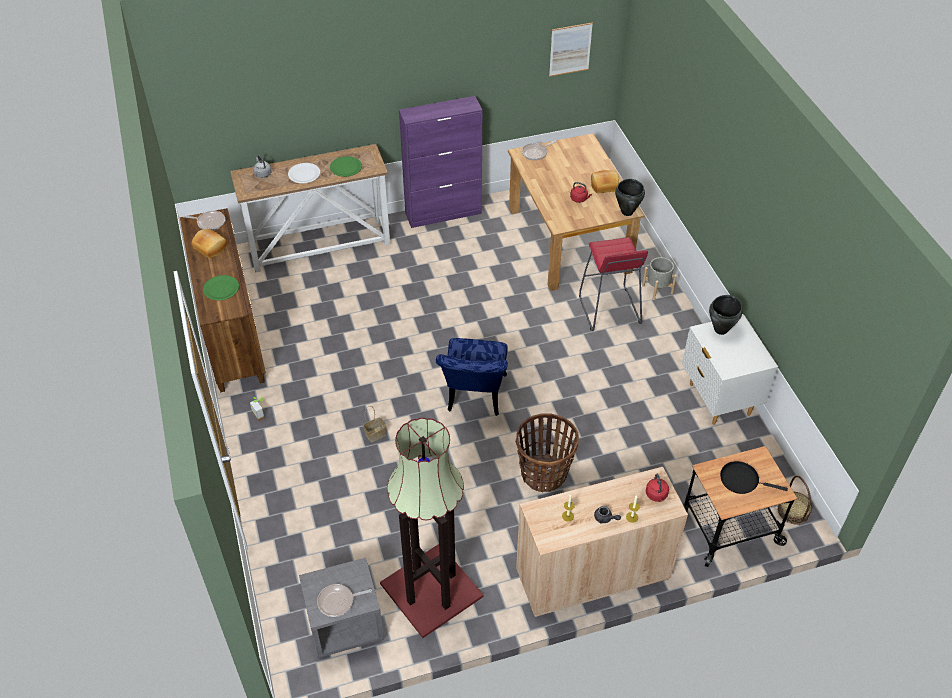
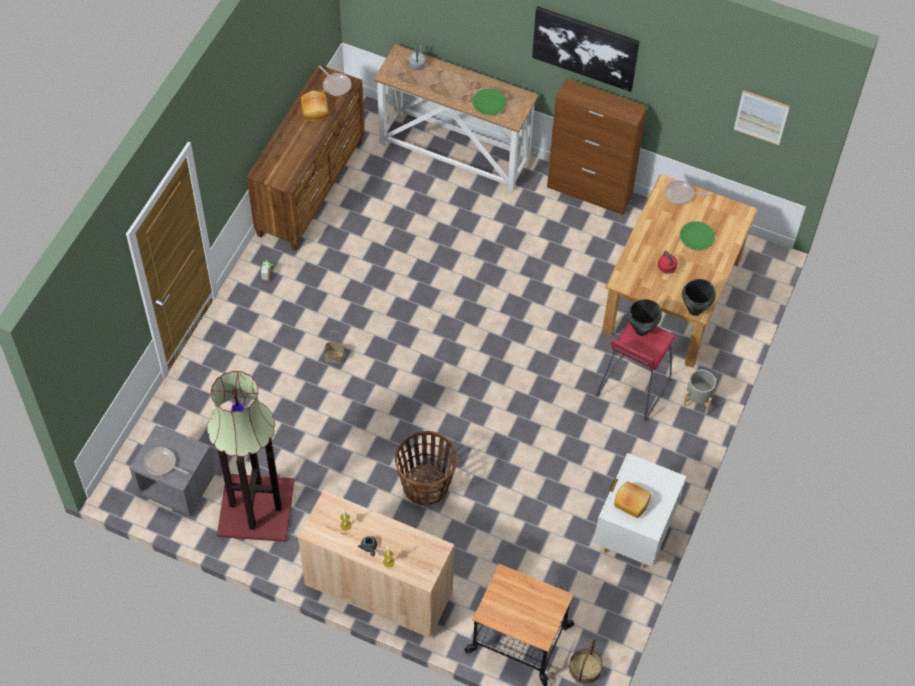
camera: 40 degrees right, 10 degrees up
green plate [203,275,239,301] -> green plate moved to [680,221,715,250]
white plate [288,163,320,183] -> none
purple cabinet [399,96,483,228] -> brown cabinet [547,78,647,215]
blue chair [436,338,508,416] -> none
bread [591,170,619,194] -> bread moved to [614,481,651,518]
red kettle [646,474,669,502] -> none
black cooking pot [709,295,743,335] -> black cooking pot moved to [627,299,662,336]
black frying pan [720,461,788,494] -> none
none -> picture [532,6,640,92]

